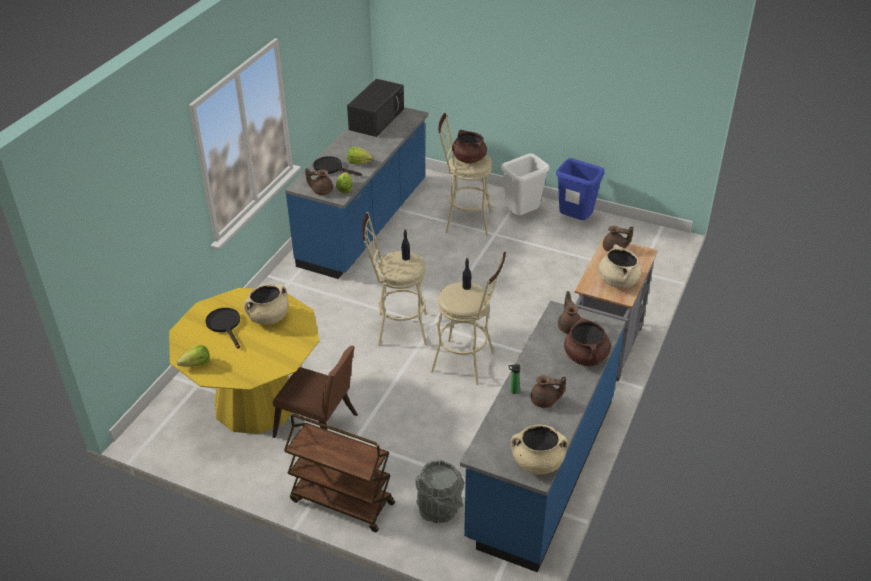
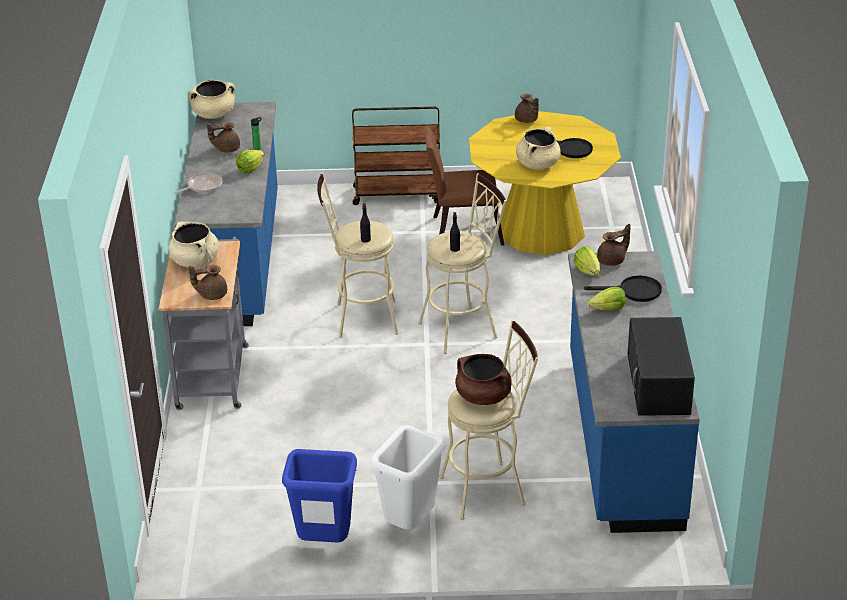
camera: 155 degrees right, 5 degrees down
lettuce [177,345,210,367] -> lettuce moved to [236,150,264,173]
grey bucket [415,460,464,523] -> none
brown teapot [558,291,581,334] -> brown teapot moved to [515,94,539,123]
brown cooking pot [564,318,611,366] -> frying pan [174,172,223,194]

